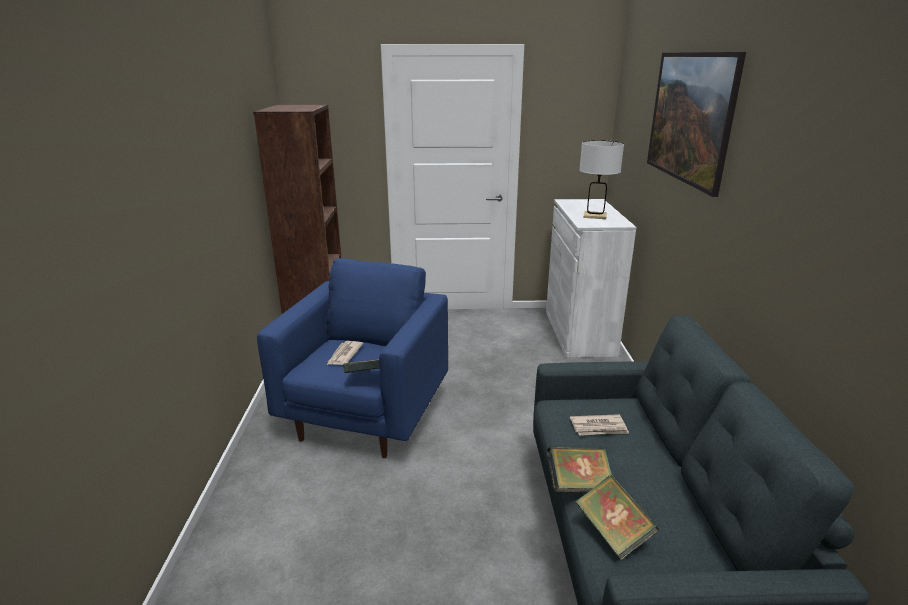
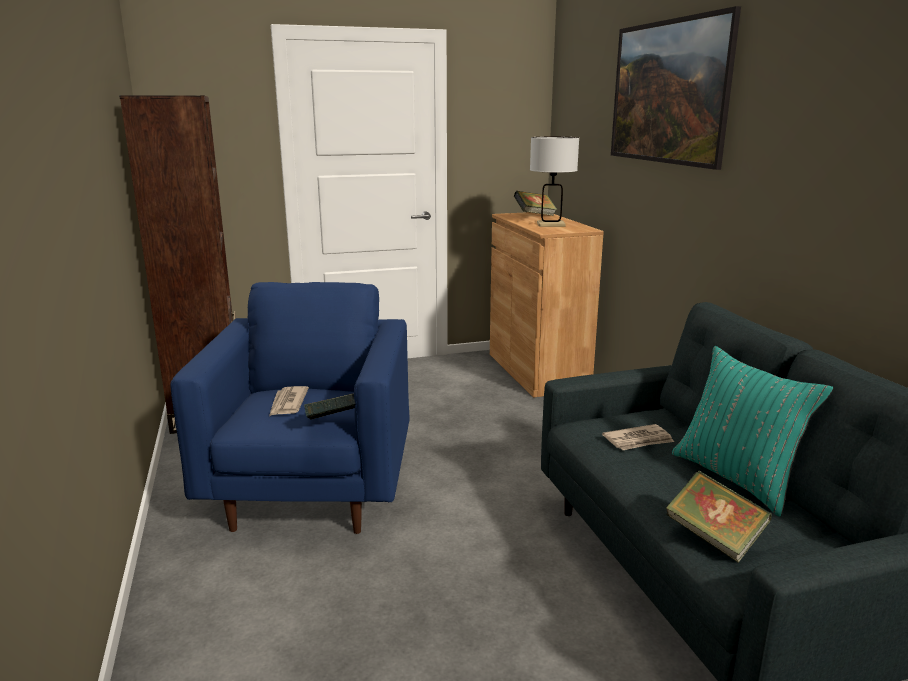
camera: 15 degrees left, 5 degrees down
white cabinet [546,199,637,358] -> brown cabinet [490,212,604,398]
book [547,446,612,493] -> book moved to [514,191,557,216]
none -> turquoise pillow [672,346,833,517]

